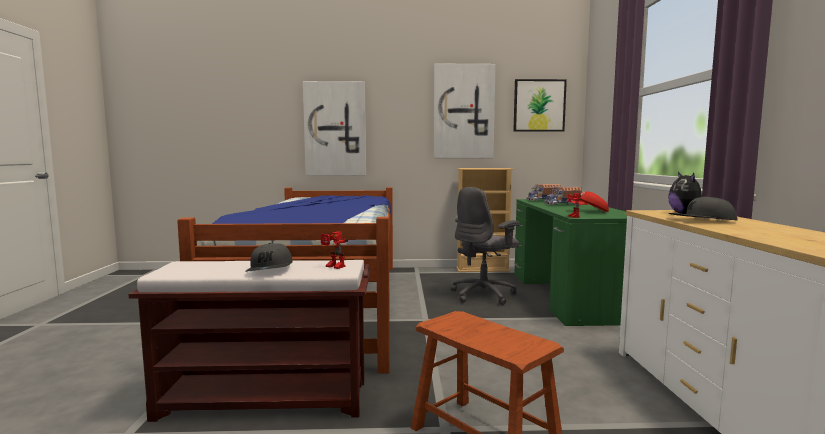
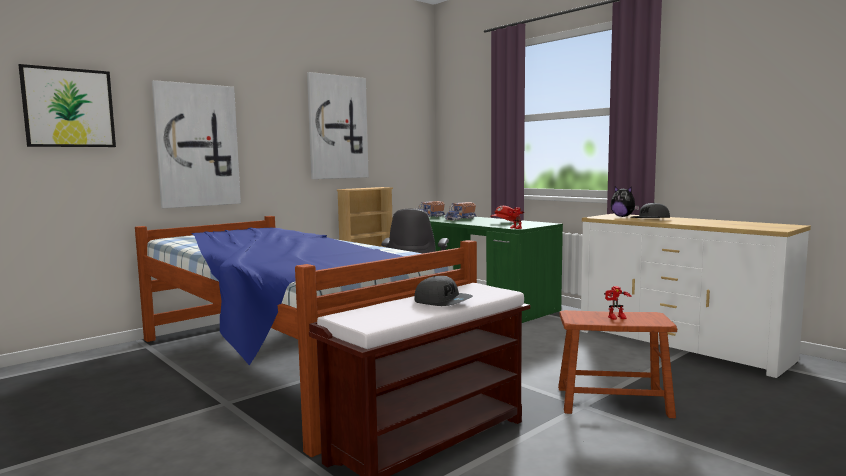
camera: 40 degrees left, 0 degrees up
toy robot [321,232,348,269] -> toy robot moved to [604,286,632,320]
picture [513,79,567,132] -> picture moved to [19,64,116,147]

